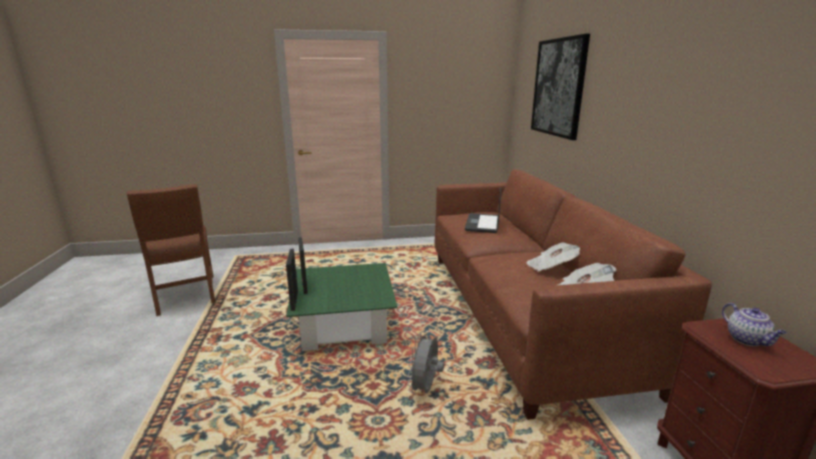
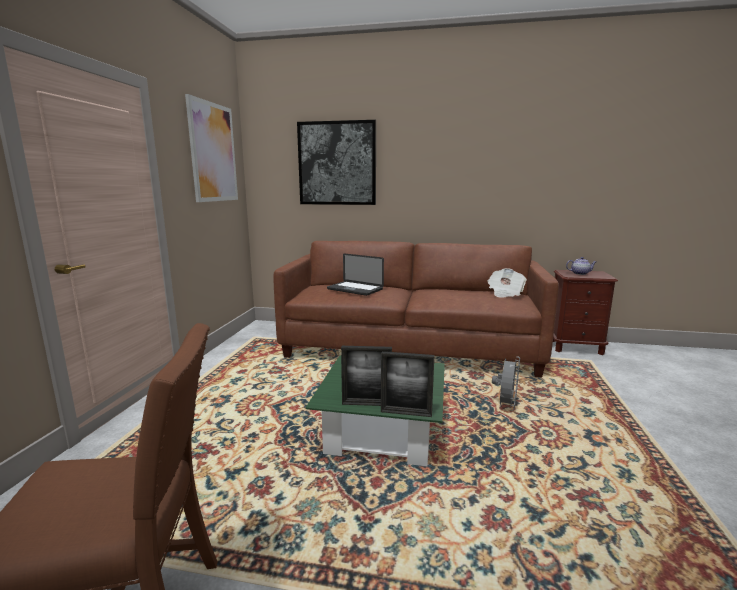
camera: 70 degrees left, 5 degrees down
grey fan [407,331,444,394] -> grey fan turned 105 degrees counterclockwise [492,356,520,411]
newspaper [527,242,580,272] -> none
none -> picture [185,94,238,202]

